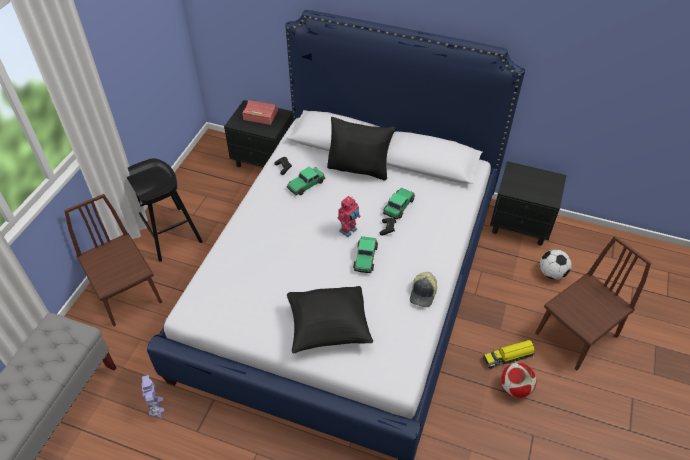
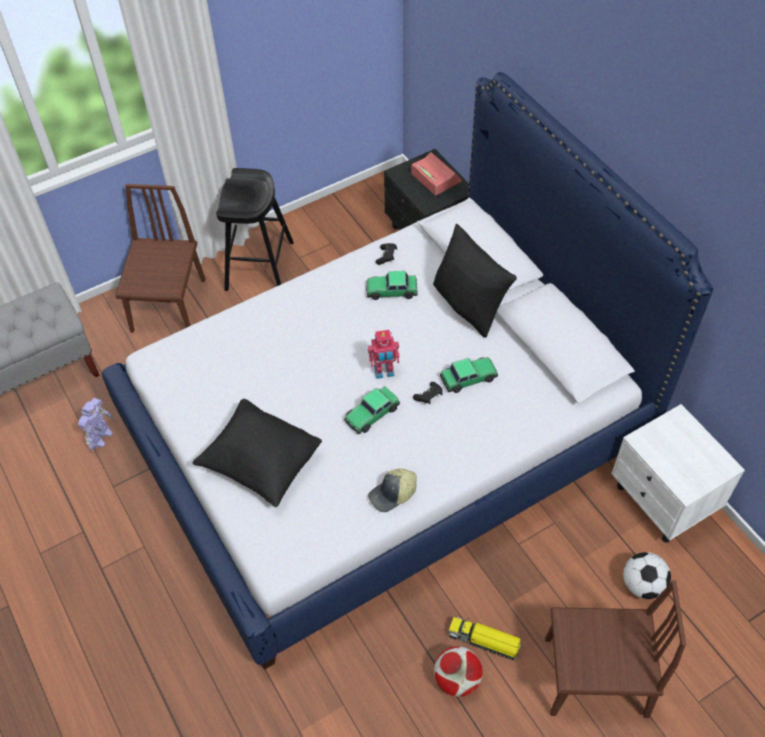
camera: 40 degrees right, 5 degrees up
black nightstand [490,161,567,246] -> white nightstand [611,404,745,543]

